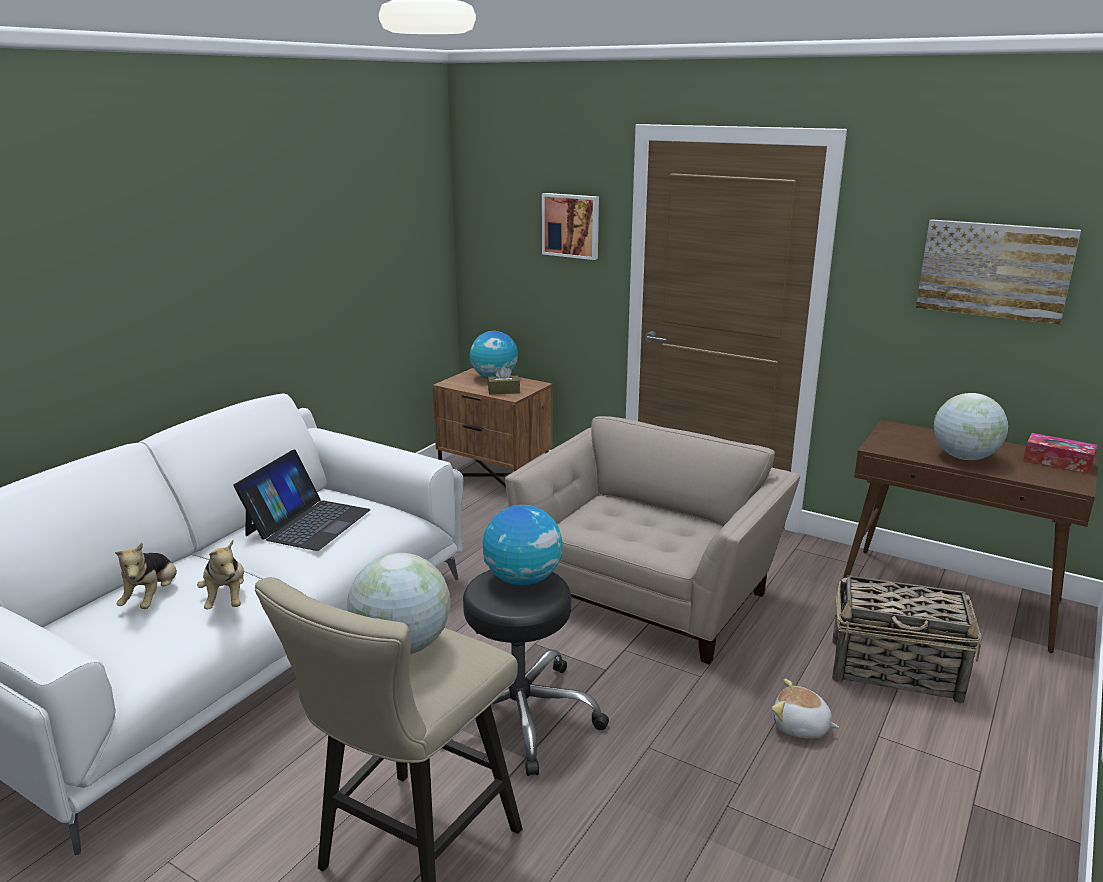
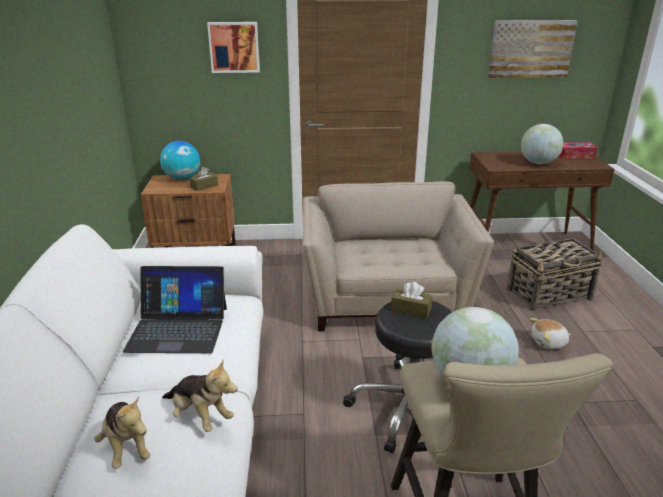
camera: 35 degrees left, 5 degrees up
laptop [233,449,371,551] -> laptop turned 105 degrees clockwise [123,266,227,353]
globe [483,505,563,586] -> brown tissue box [391,282,433,318]

